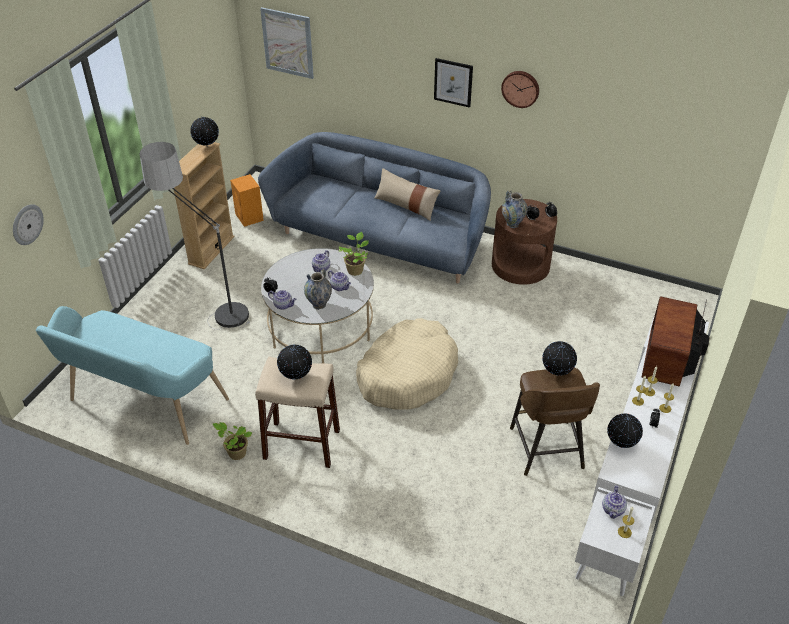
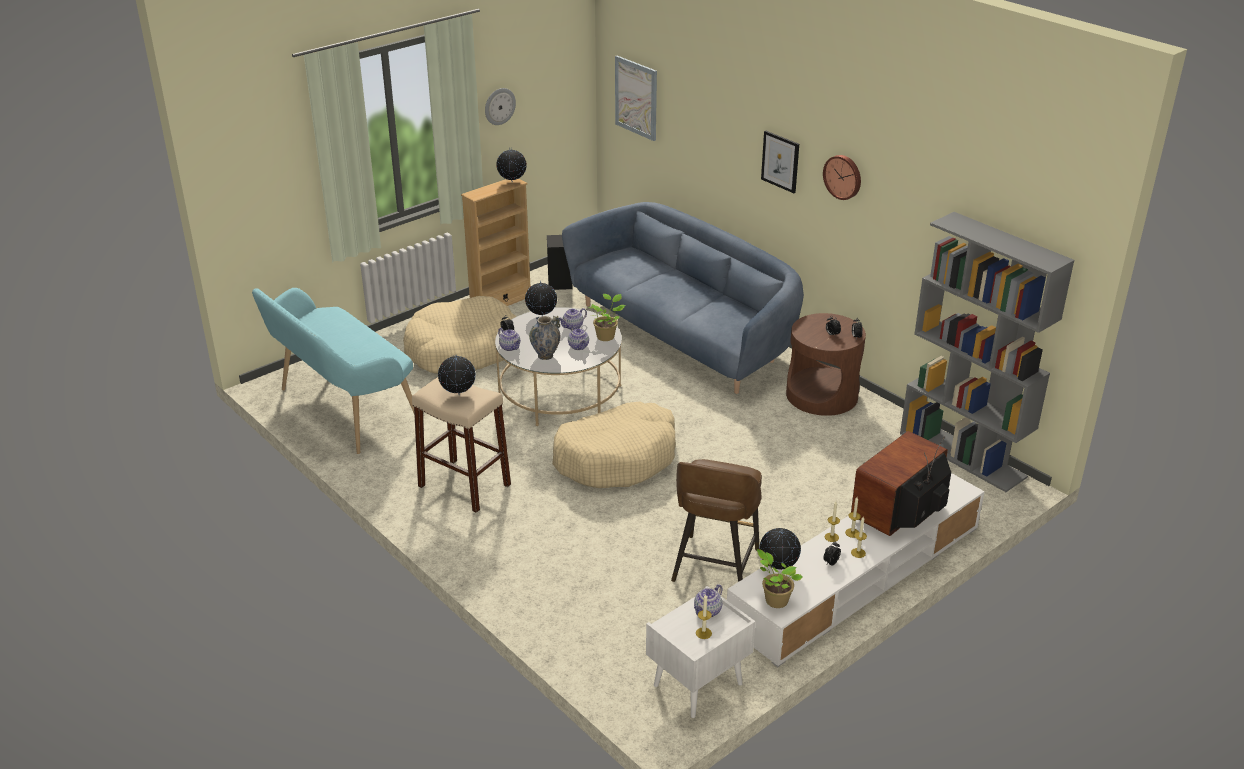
camera: 25 degrees right, 10 degrees down
wall clock [13,204,44,245] -> wall clock moved to [485,88,516,125]
floor lamp [140,142,250,329] -> beige dog bed [403,296,517,373]
potted plant [213,422,252,460] -> potted plant moved to [757,549,803,608]
orange speaker [230,174,264,227] -> black speaker [547,235,572,290]
beige pillow [375,168,441,221] -> none
vase [502,190,528,228] -> none
globe [542,341,577,376] -> globe moved to [525,281,557,316]
none -> grey bookcase [900,212,1075,492]

